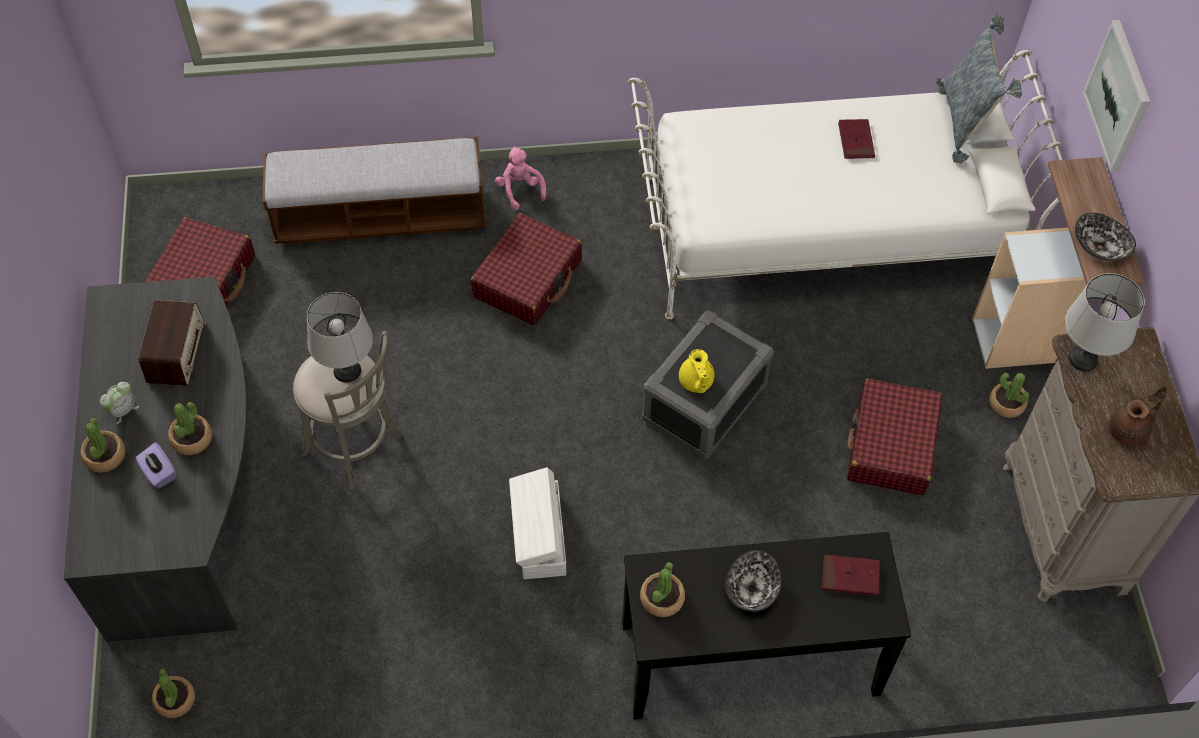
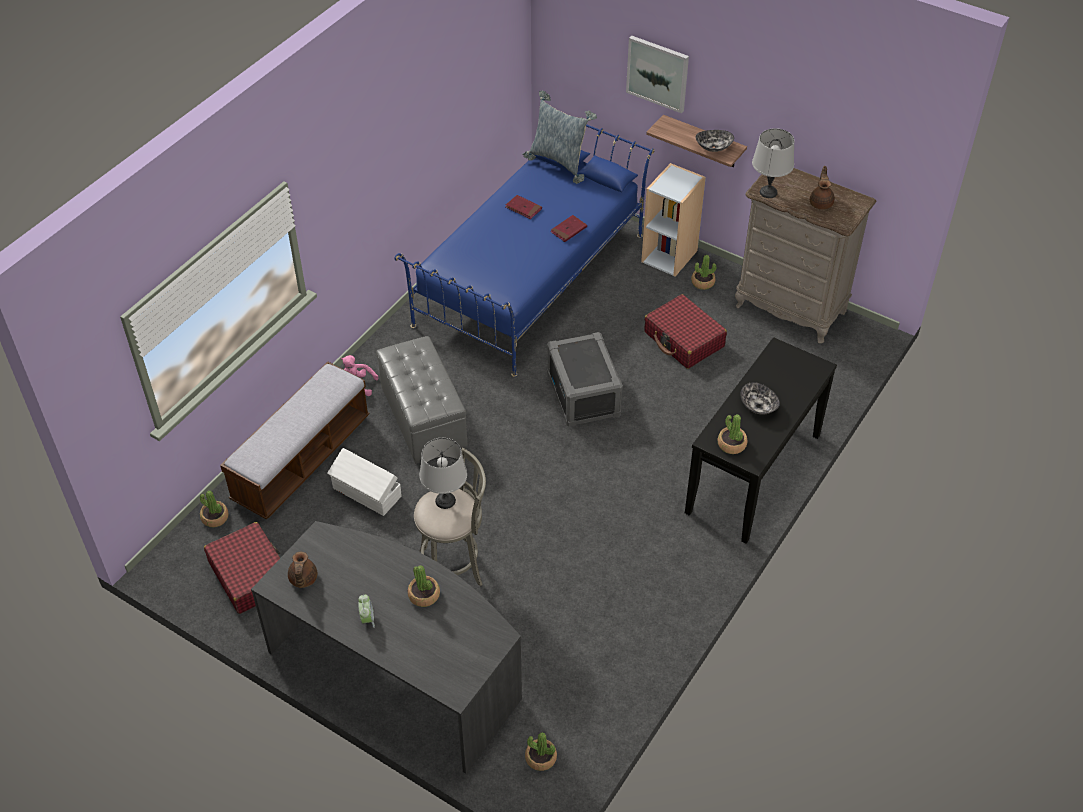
camera: 50 degrees left, 10 degrees down
potted plant [81,418,125,473] -> potted plant moved to [200,491,229,527]
purple tissue box [136,442,176,489] -> none
radio [138,300,204,386] -> none
red suitcase [471,213,582,326] -> grey ottoman [376,336,468,464]
white storage box [509,467,566,579] -> white storage box moved to [328,448,402,516]
white bed [628,50,1062,320] -> blue bed [395,124,654,377]
yellow teapot [679,349,714,393] -> none
red book [822,555,880,596] -> red book moved to [551,215,587,242]
none -> brown teapot [288,552,317,588]

